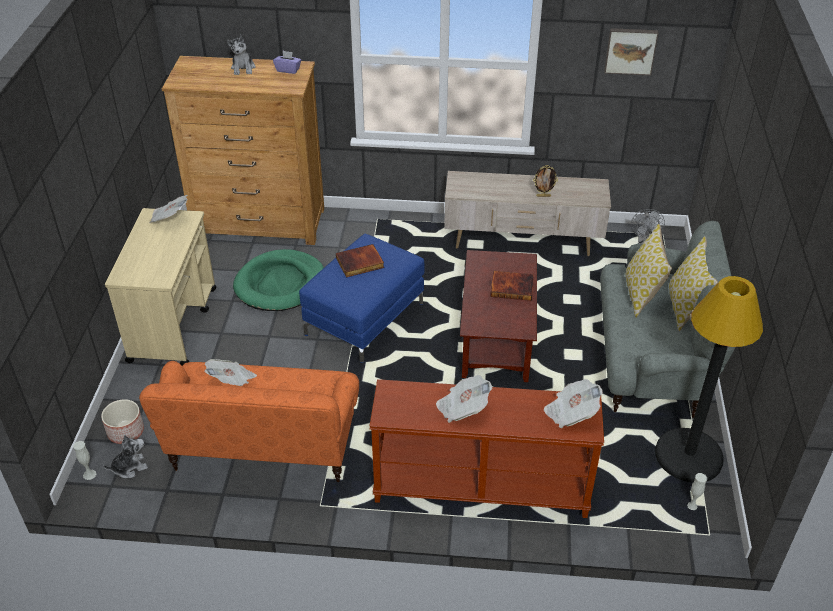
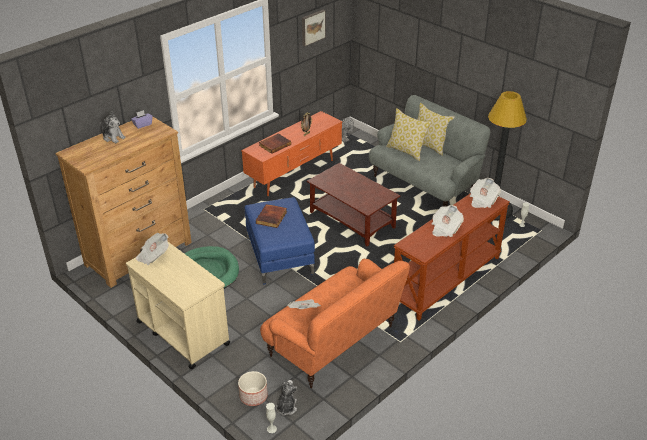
camera: 50 degrees left, 5 degrees down
beige tv stand [444,171,611,256] -> orange tv stand [241,111,342,196]
book [490,271,534,301] -> book moved to [259,134,291,154]

